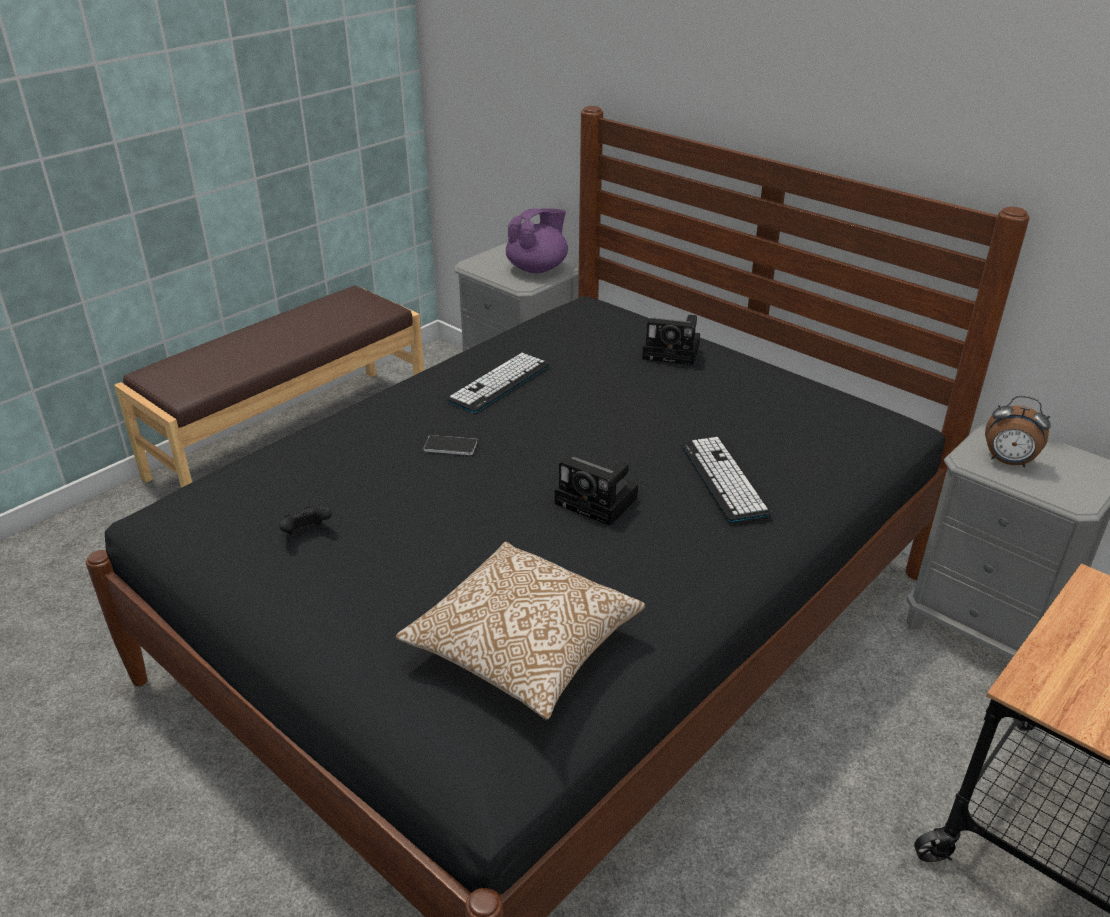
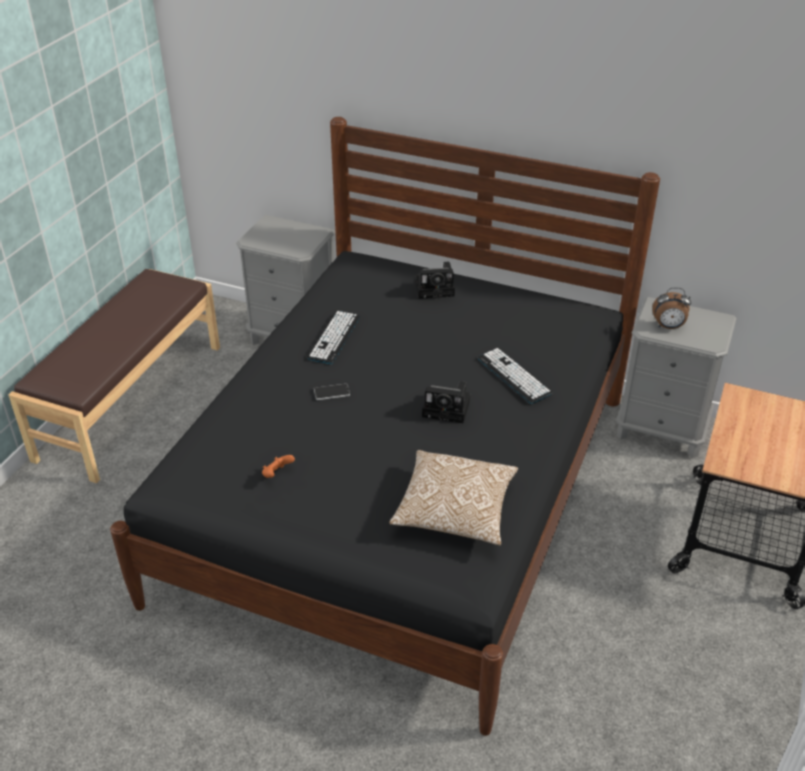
camera: 20 degrees left, 5 degrees up
black game controller [279,506,332,534] -> orange game controller [262,455,295,478]
purple teapot [506,208,568,273] -> none

